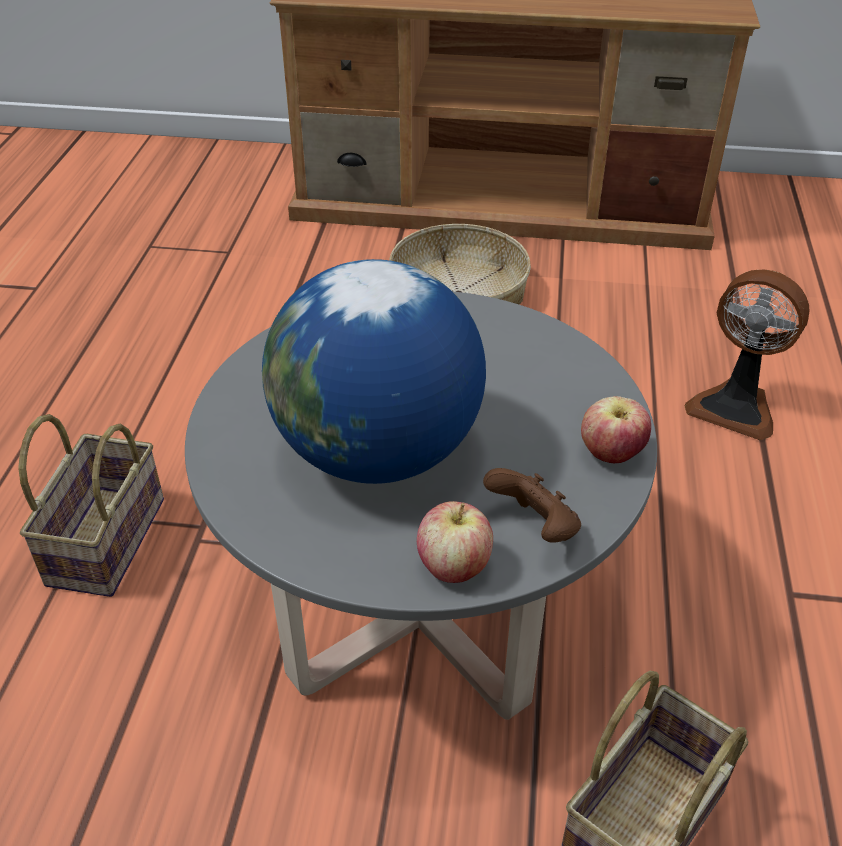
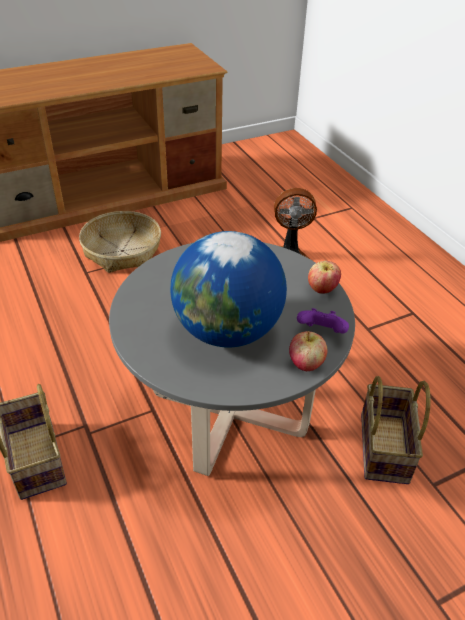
camera: 35 degrees left, 0 degrees up
brown game controller [483,468,581,543] -> purple game controller [297,308,349,334]

